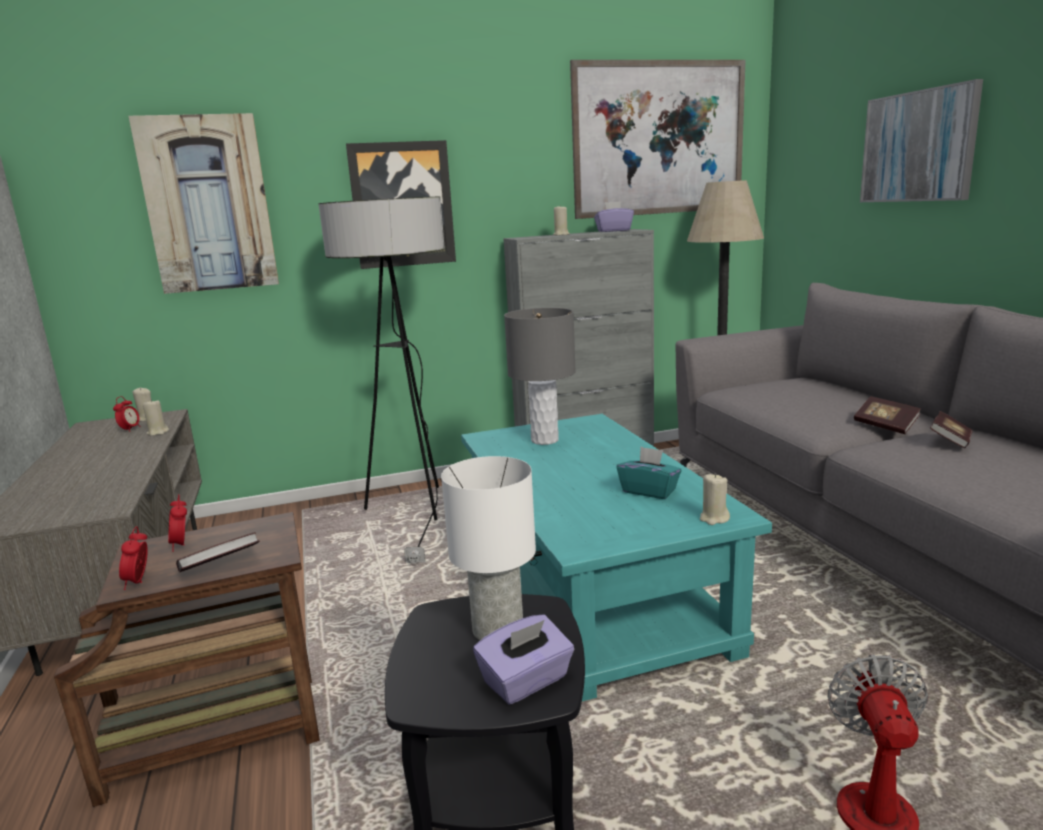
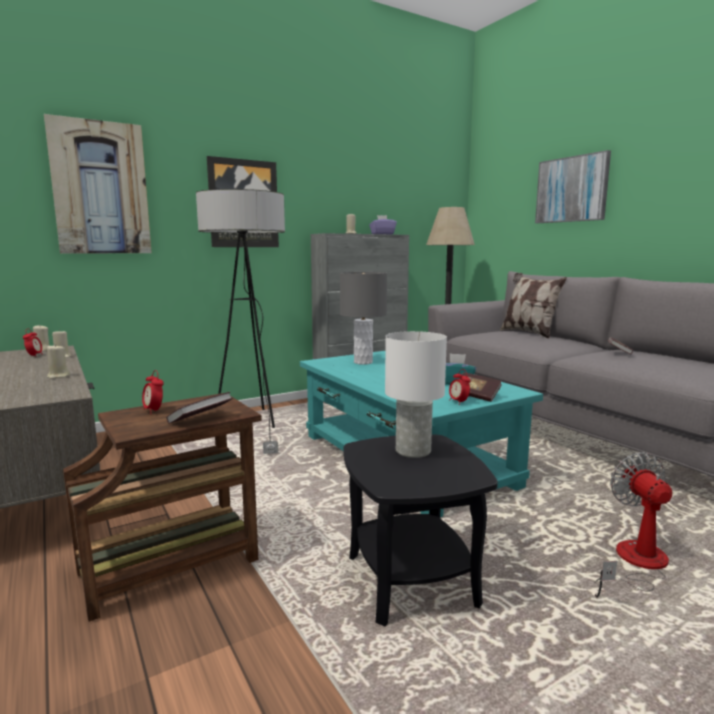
camera: 15 degrees left, 5 degrees down
alarm clock [119,526,148,590] -> alarm clock moved to [449,369,471,405]
purple tissue box [473,615,575,704] -> none
picture [570,60,746,219] -> none
beige candle [700,473,730,525] -> beige candle moved to [47,344,70,379]
book [854,396,921,434] -> book moved to [459,372,502,402]
none -> pillow [500,273,567,338]

